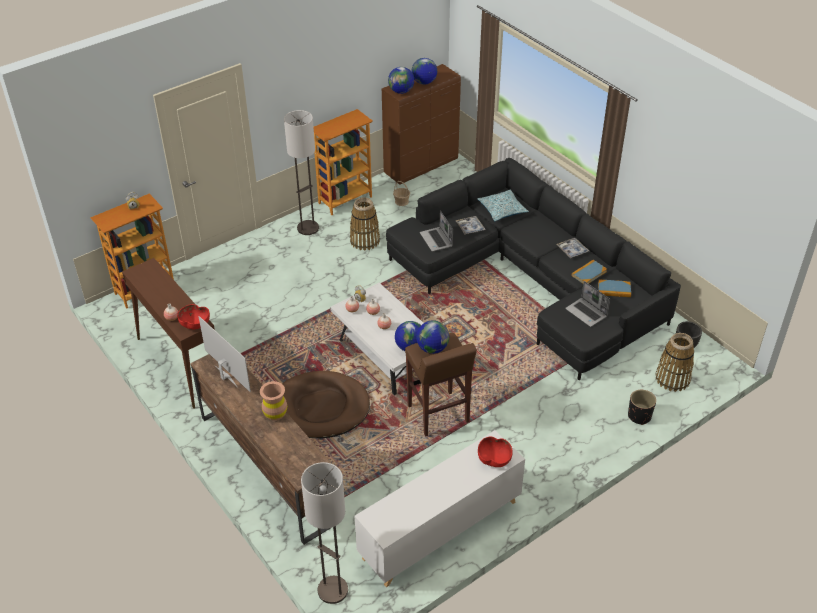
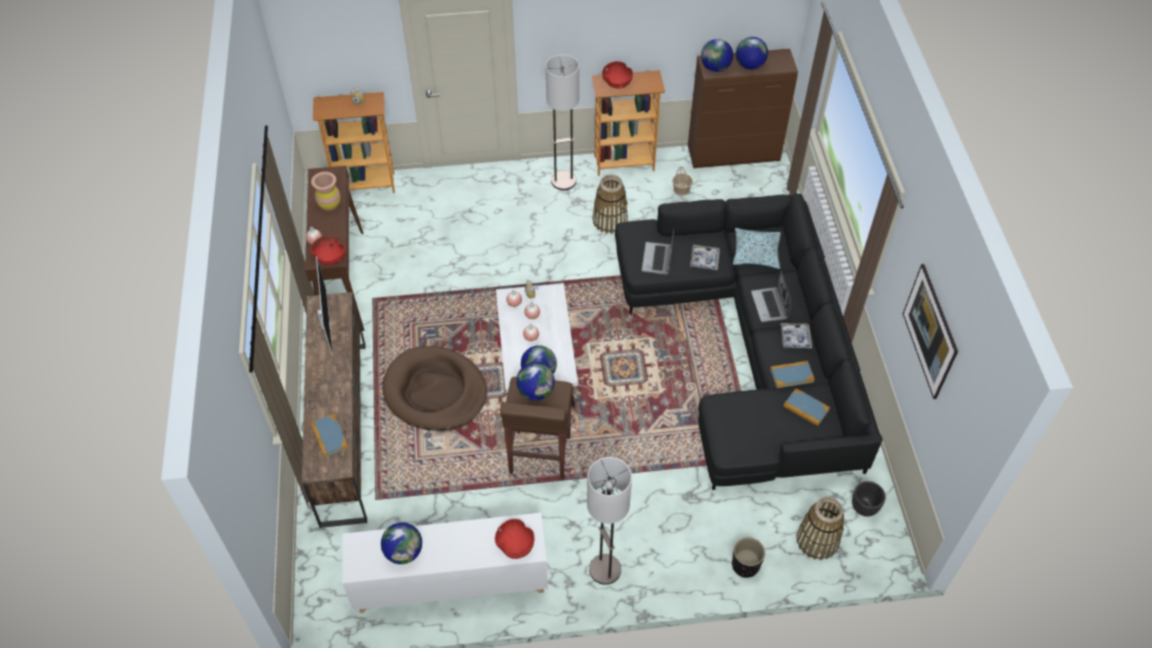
camera: 30 degrees right, 10 degrees up
brown vase [260,381,287,421] -> brown vase moved to [311,172,341,211]
floor lamp [301,462,348,604] -> floor lamp moved to [587,457,632,585]
laptop [565,281,610,327] -> laptop moved to [751,271,792,322]
none -> book [310,414,349,458]
none -> globe [381,523,422,564]
none -> red bowl [602,61,633,89]
none -> picture [903,264,958,399]

